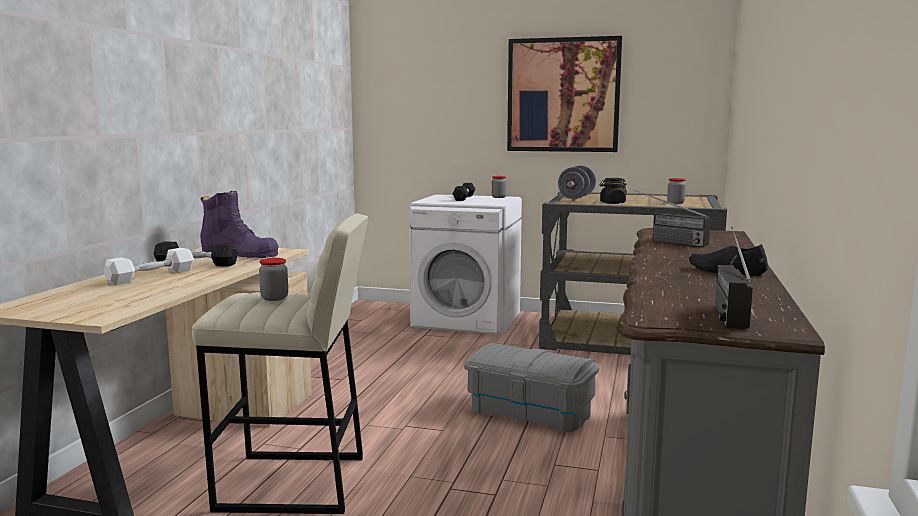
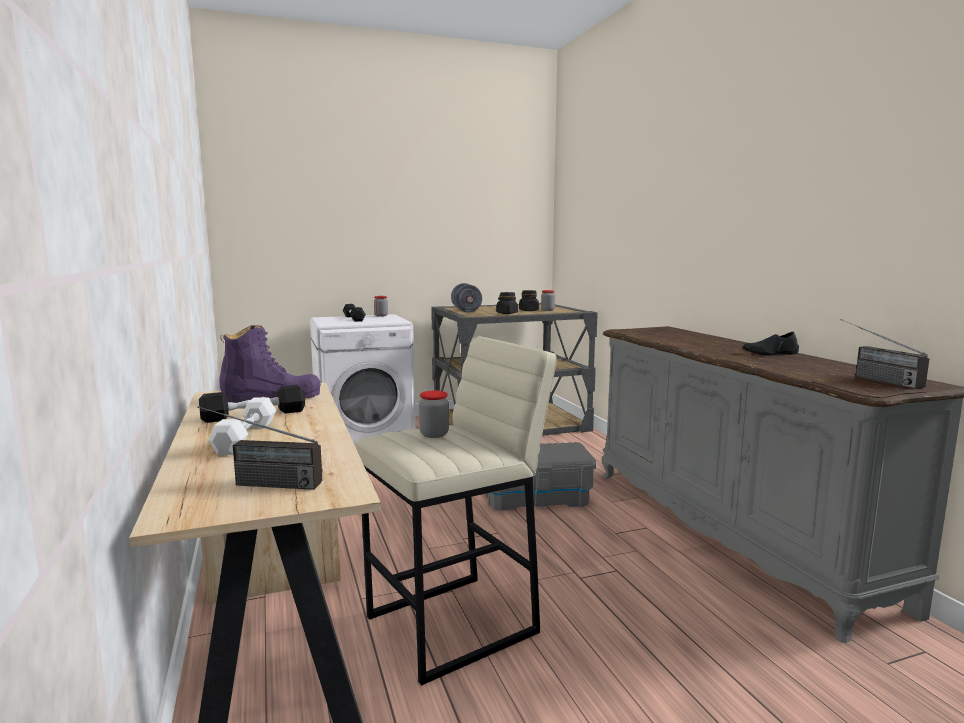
camera: 35 degrees left, 0 degrees up
picture [507,36,622,152] -> none
radio [634,190,711,247] -> radio moved to [197,406,322,490]
none -> black jar [519,290,539,311]

